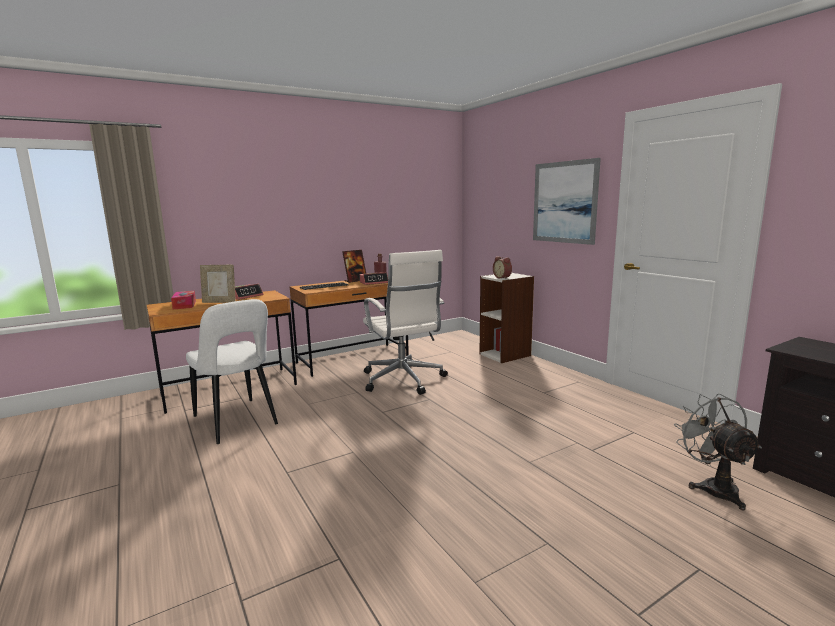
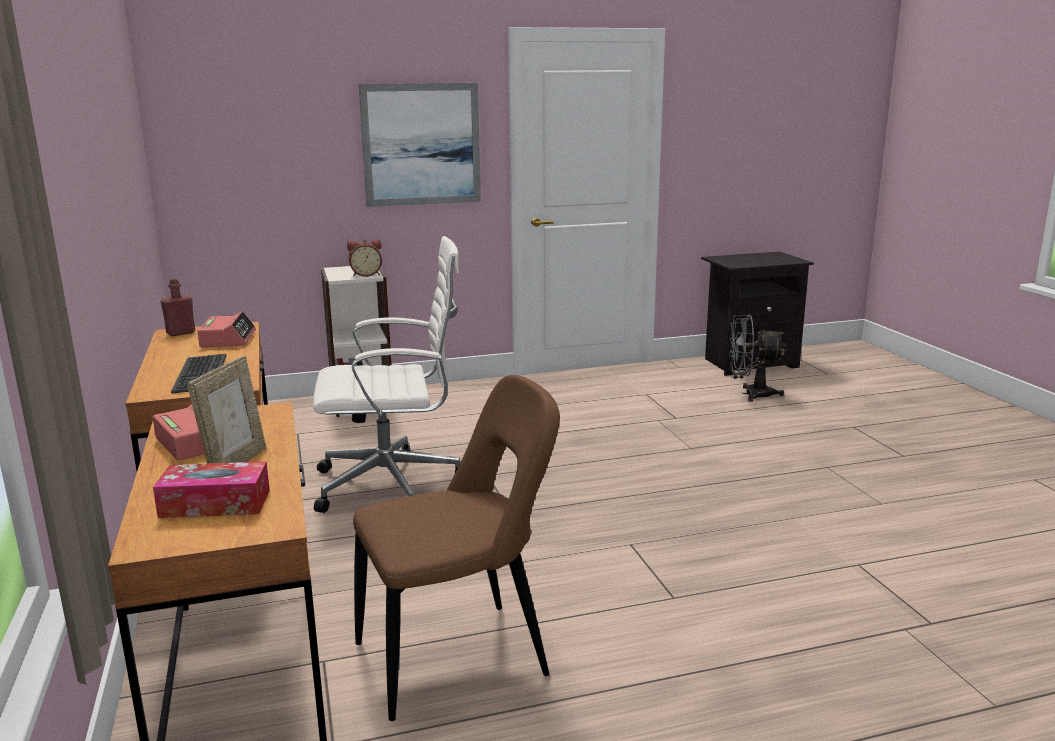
camera: 75 degrees left, 5 degrees up
white chair [186,299,278,444] -> brown chair [353,375,560,721]
picture frame [342,250,366,283] -> none

